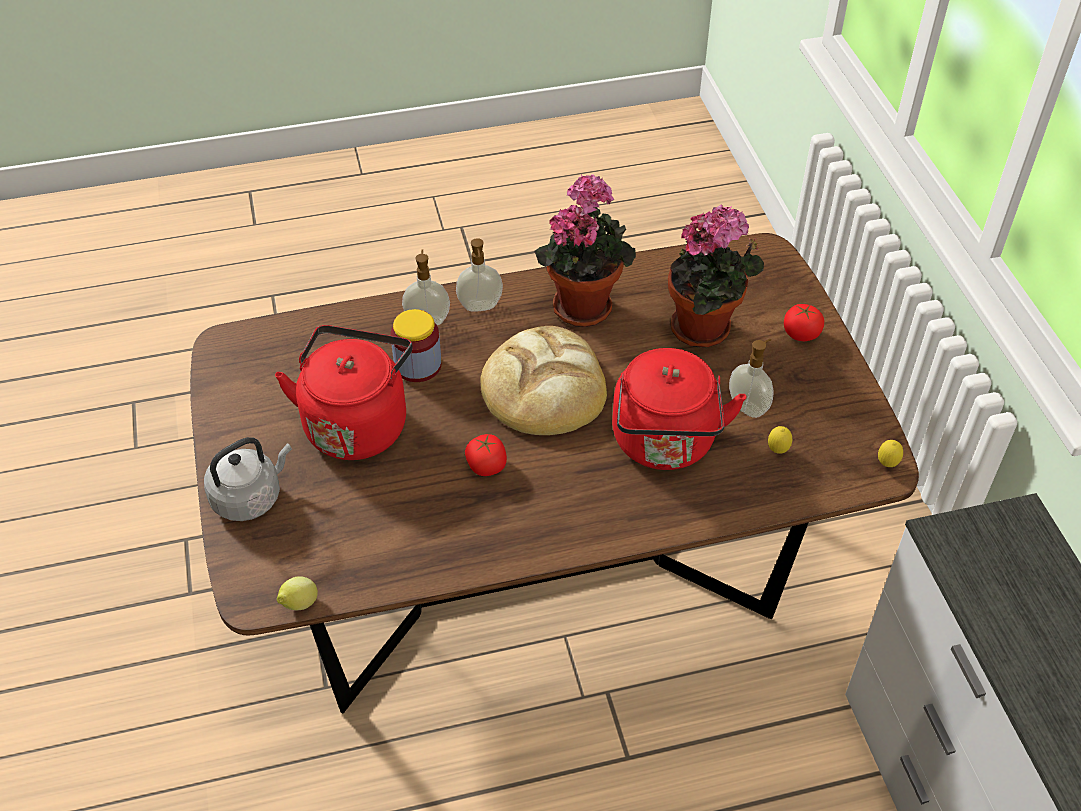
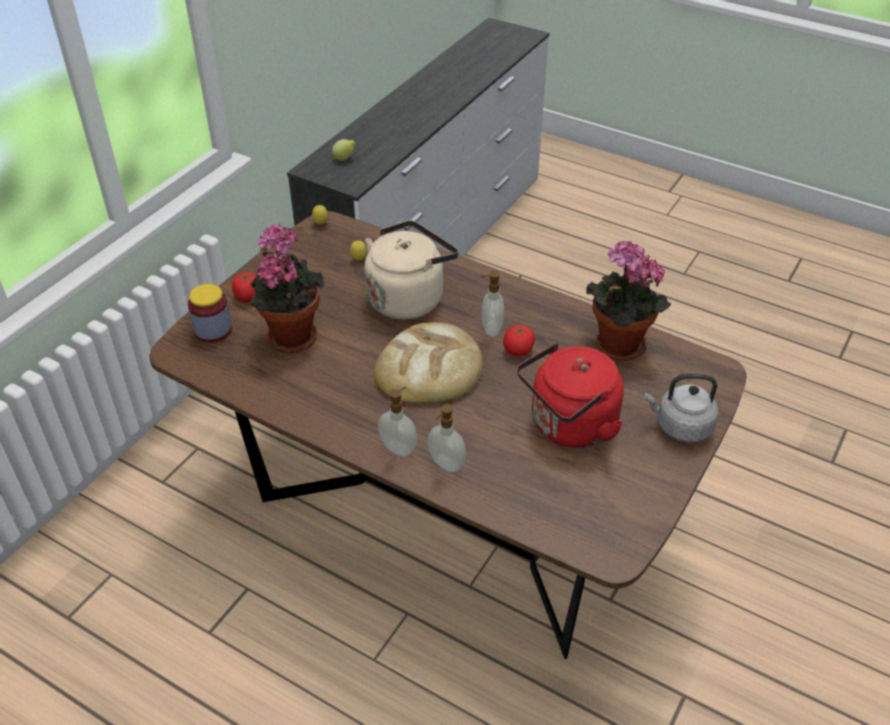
camera: 135 degrees left, 5 degrees down
lemon [277,576,318,610] -> lemon moved to [332,139,356,161]
jar [390,309,441,382] -> jar moved to [188,284,232,343]
potted plant [535,174,636,327] -> potted plant moved to [586,241,671,361]
red kettle [612,348,747,470] -> beige kettle [365,220,459,319]
soap dispenser [729,339,774,418] -> soap dispenser moved to [480,271,504,337]

